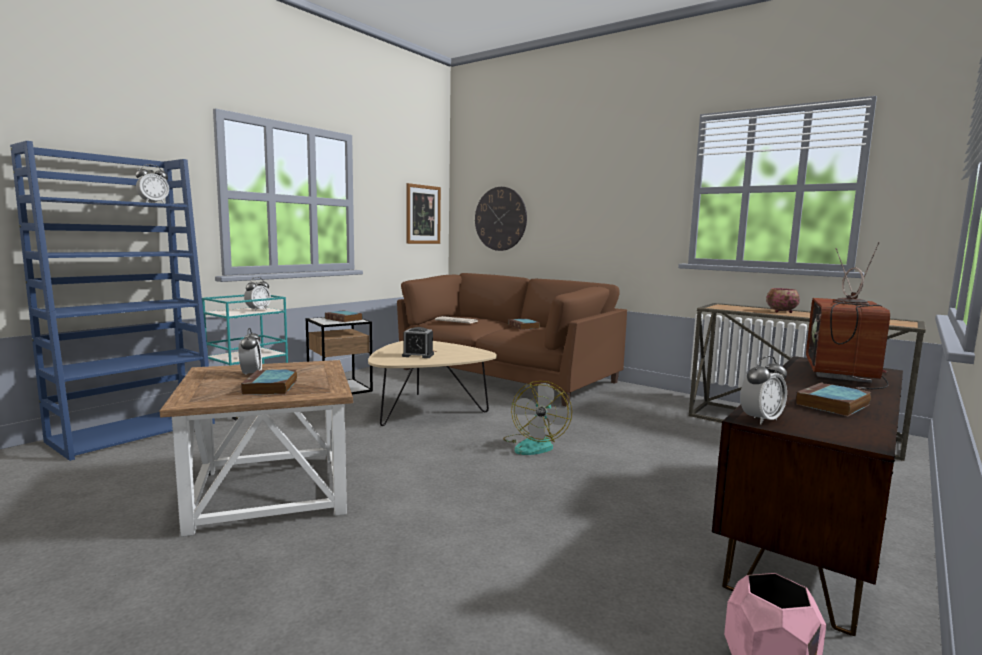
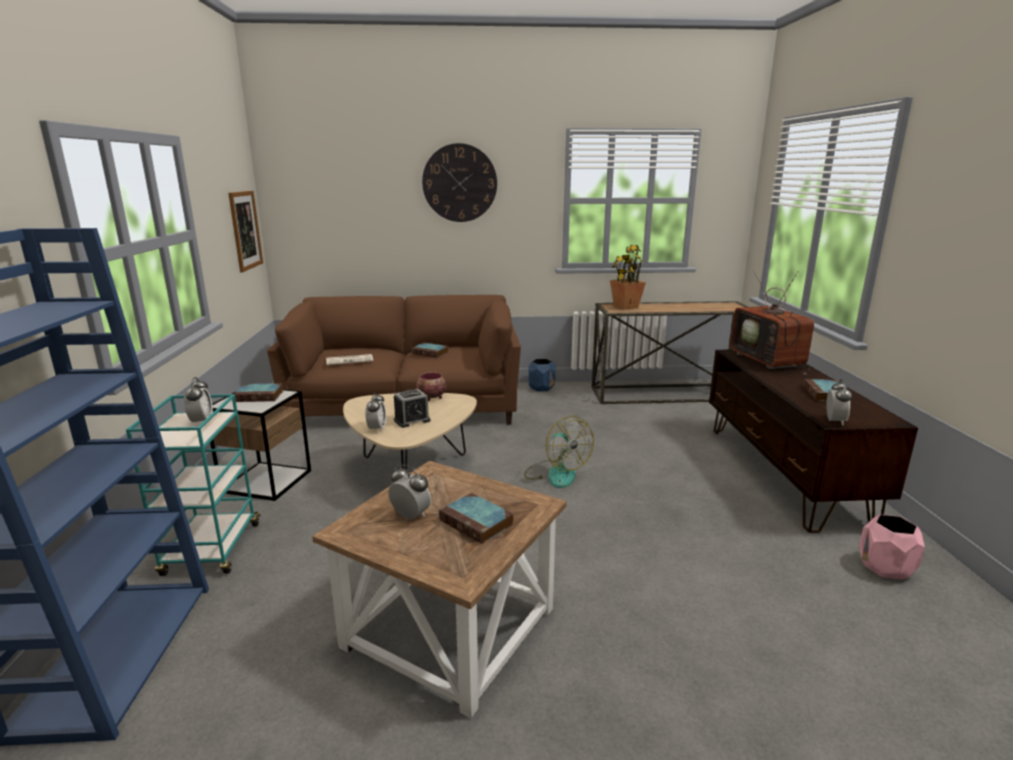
camera: 40 degrees left, 10 degrees up
alarm clock [136,164,169,203] -> alarm clock moved to [365,392,386,433]
wall clock [475,187,527,251] -> wall clock moved to [422,143,497,222]
bowl [766,288,800,313] -> bowl moved to [416,372,446,401]
none -> blue planter [529,359,555,391]
none -> potted plant [610,245,646,310]

